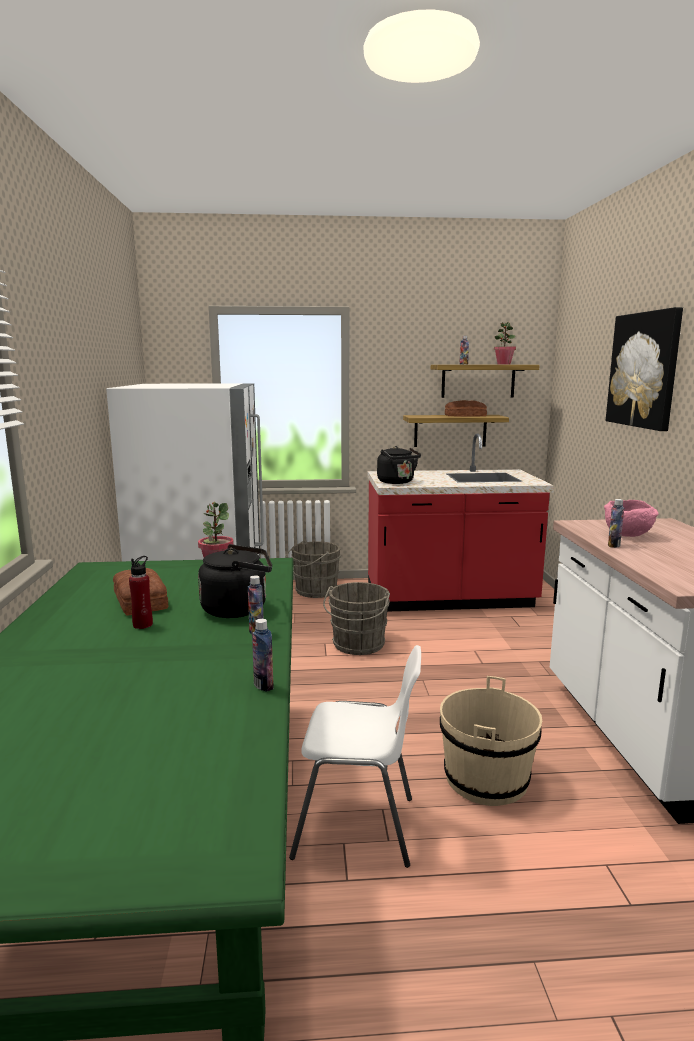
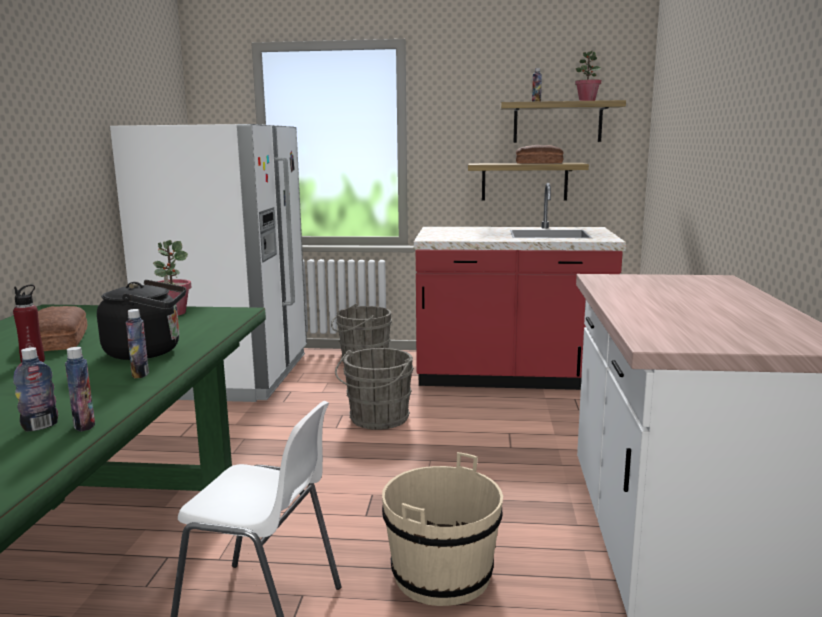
camera: 10 degrees right, 0 degrees up
black kettle [377,446,421,484] -> none
pink bowl [604,500,658,537] -> none
picture [606,307,683,431] -> none
bottle [608,499,624,548] -> bottle moved to [13,347,58,432]

